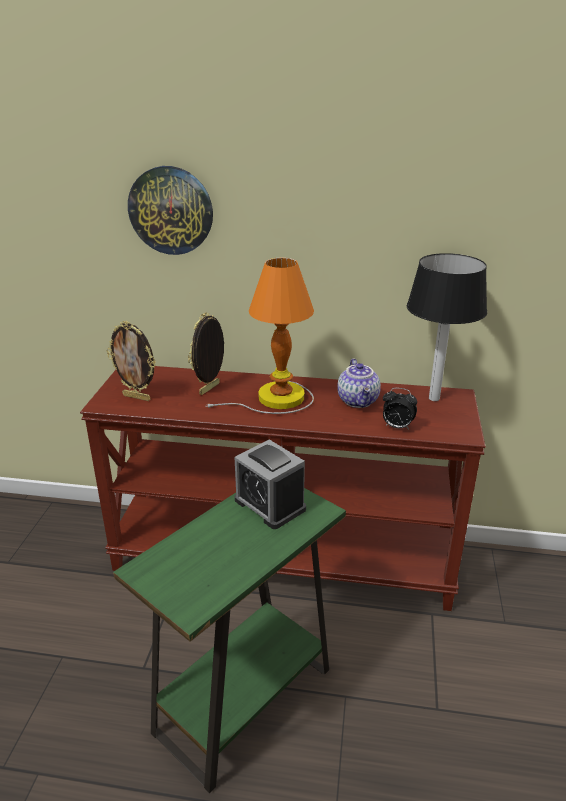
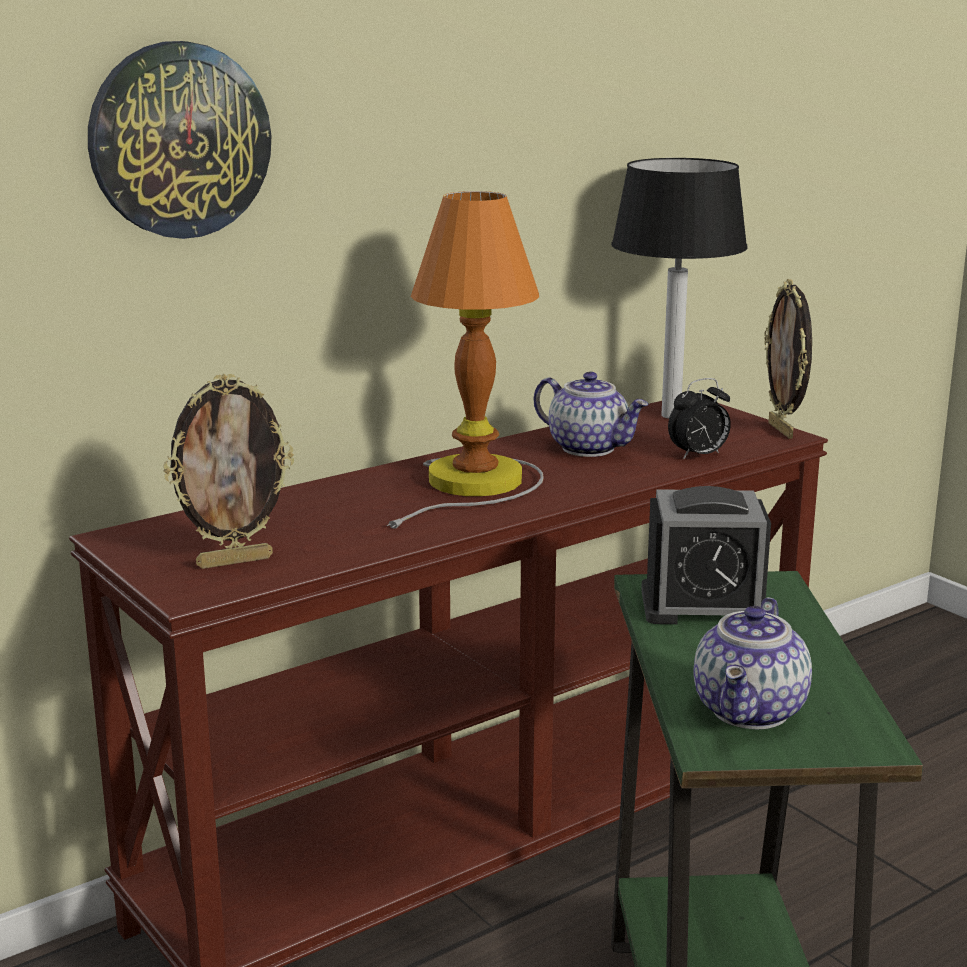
camera: 45 degrees left, 10 degrees down
picture frame [188,312,224,395] -> picture frame moved to [764,279,812,439]
none -> teapot [694,597,812,729]

